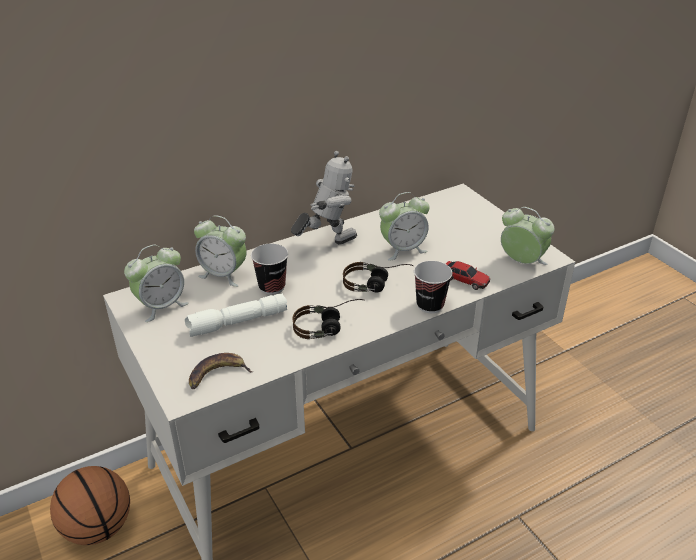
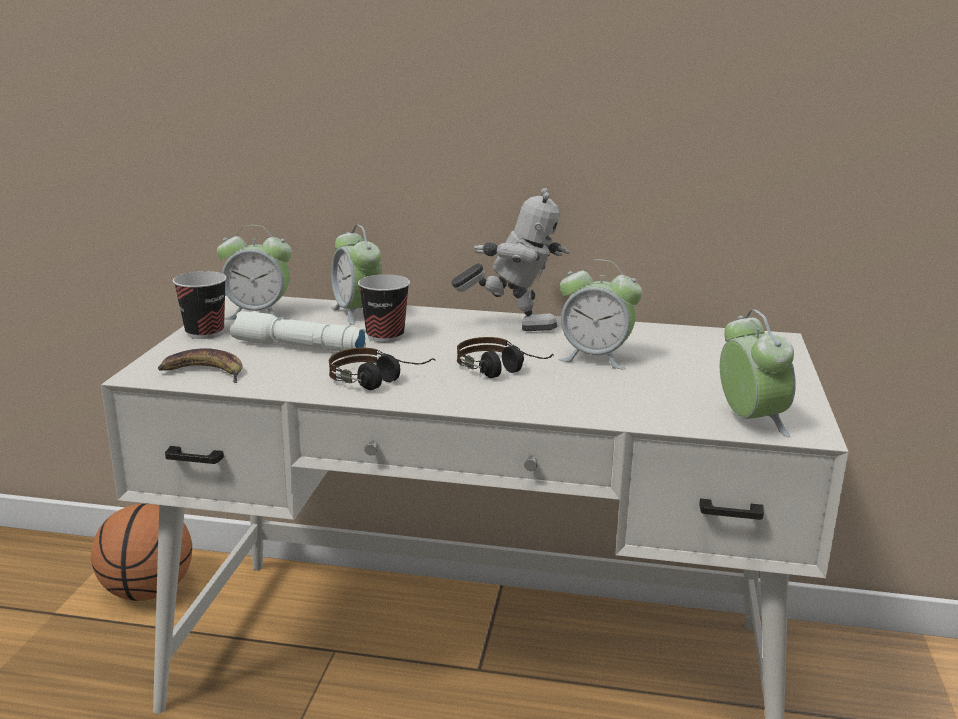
camera: 40 degrees right, 15 degrees down
cup [414,261,452,313] -> cup moved to [173,271,227,339]
toy car [446,261,490,290] -> none

